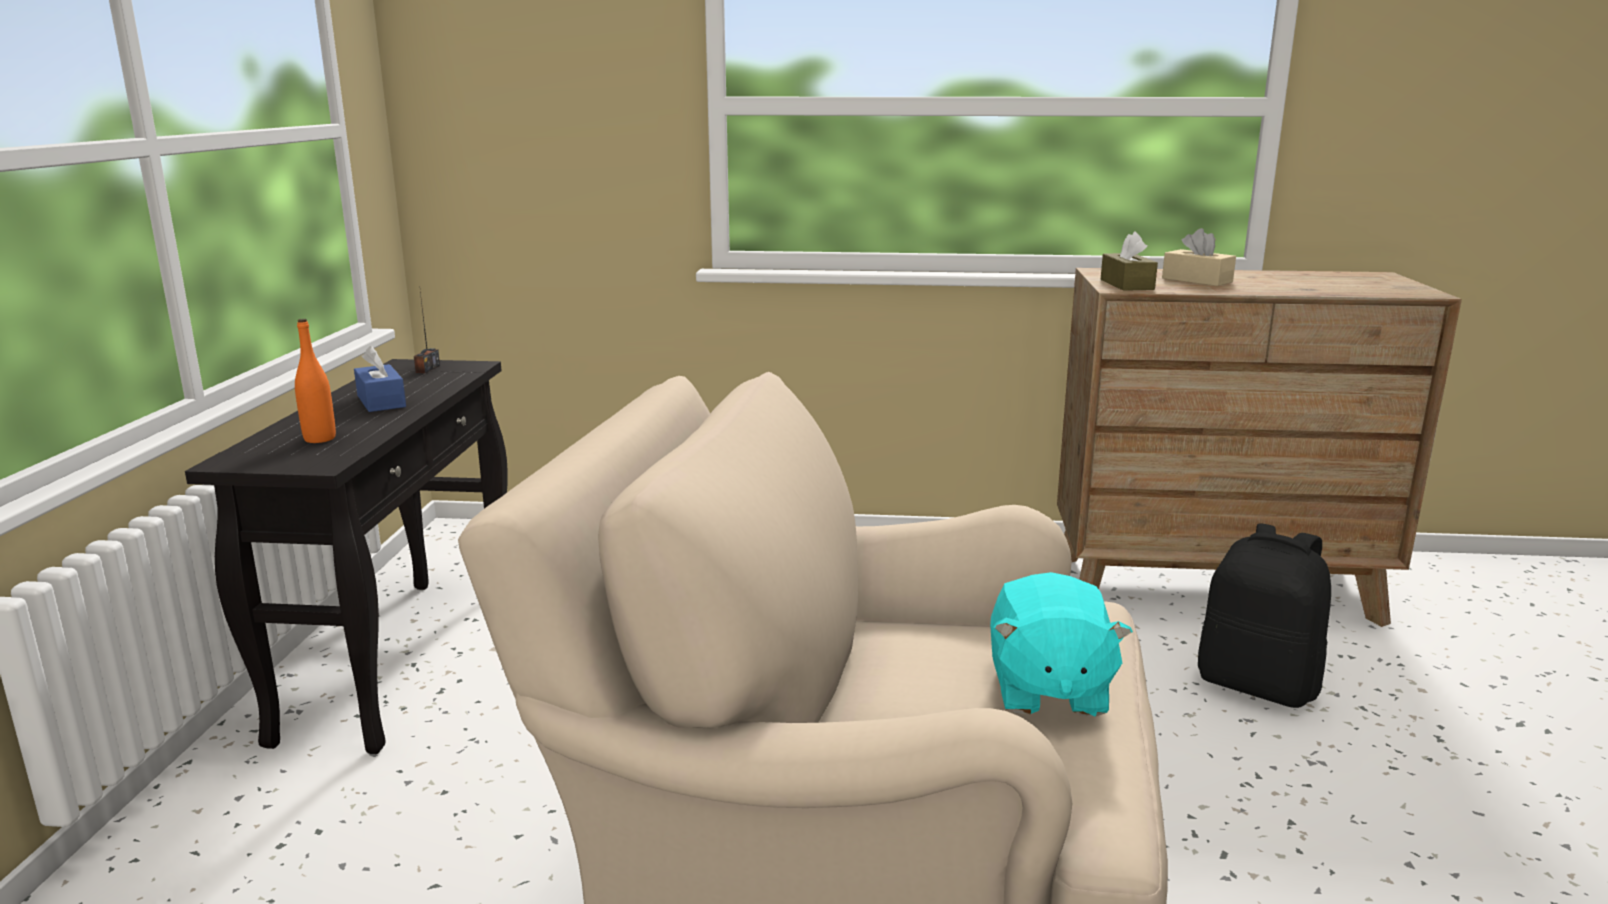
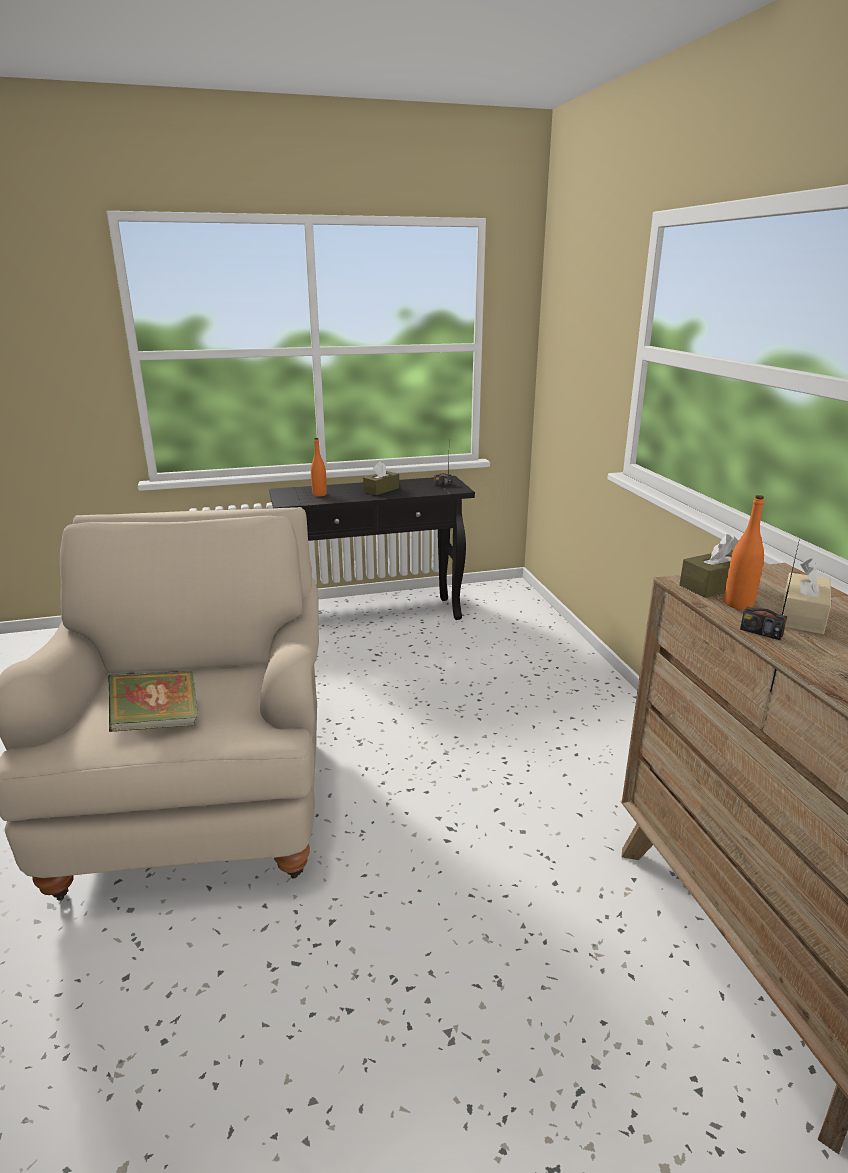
camera: 70 degrees right, 5 degrees up
blue tissue box [354,346,406,412] -> brown tissue box [363,461,399,495]
turquoise plush toy [990,572,1133,717] -> book [108,670,198,732]
black backpack [1198,523,1331,708] -> none
none -> orange bottle [724,495,764,610]
none -> radio [740,538,800,640]

